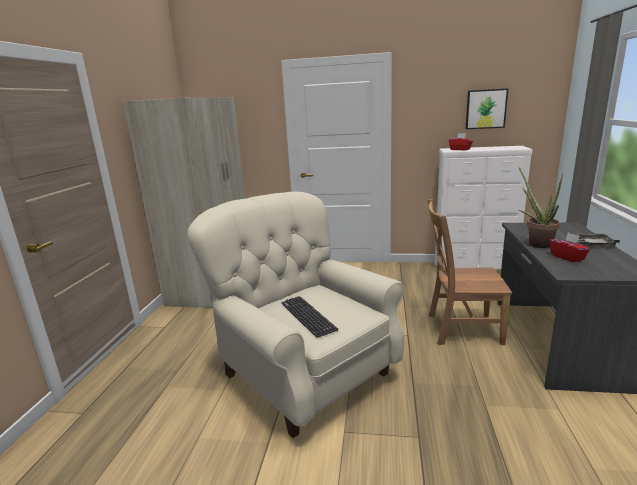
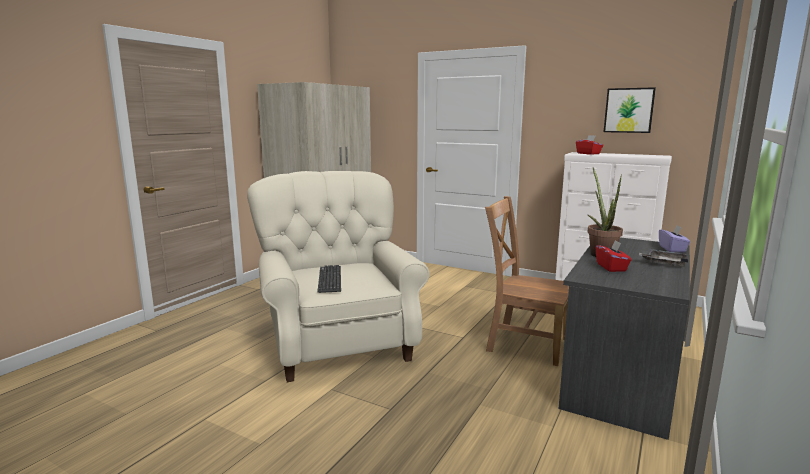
camera: 20 degrees right, 5 degrees down
none -> purple tissue box [659,225,691,253]

